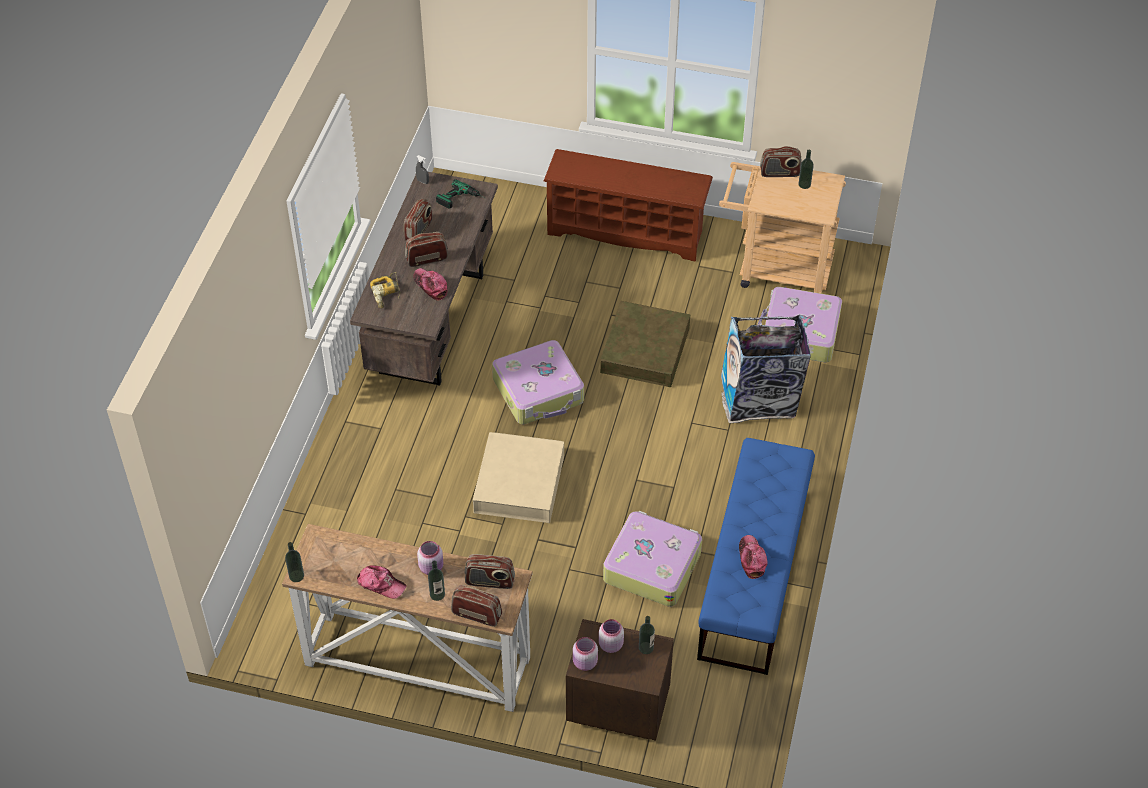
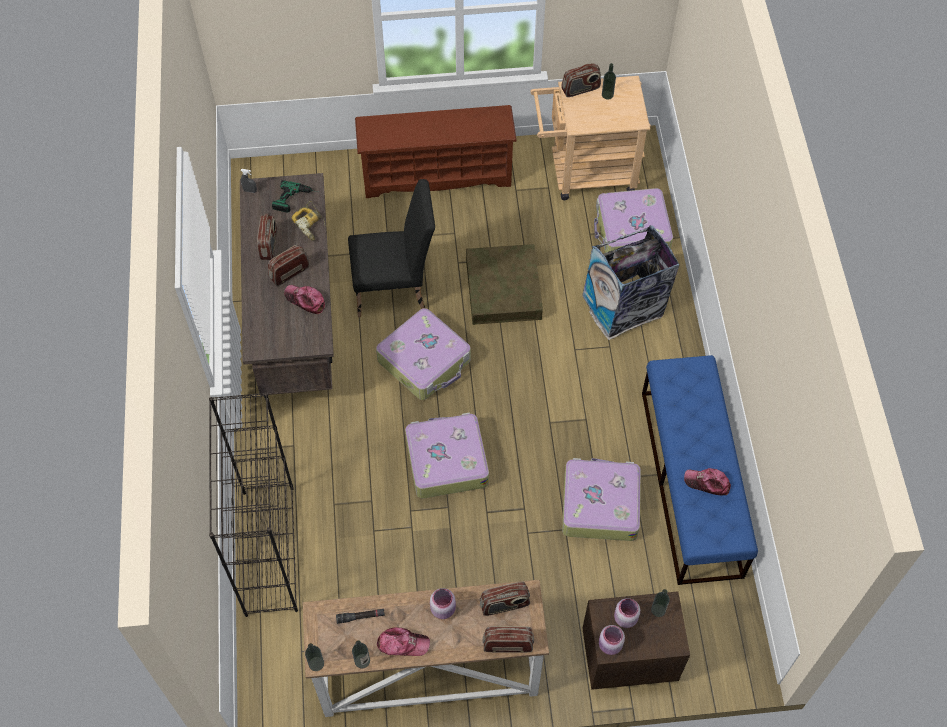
camera: 20 degrees left, 10 degrees up
power drill [370,272,400,309] -> power drill moved to [292,201,326,241]
bottle [428,561,445,601] -> bottle moved to [352,640,370,669]
beige storage box [473,432,564,523] -> suitcase [405,413,489,498]
cap [739,535,768,579] -> cap turned 45 degrees counterclockwise [684,468,731,495]
none -> black bookcase [209,392,298,617]
none -> black flashlight [336,609,385,624]
none -> black chair [348,179,435,317]

